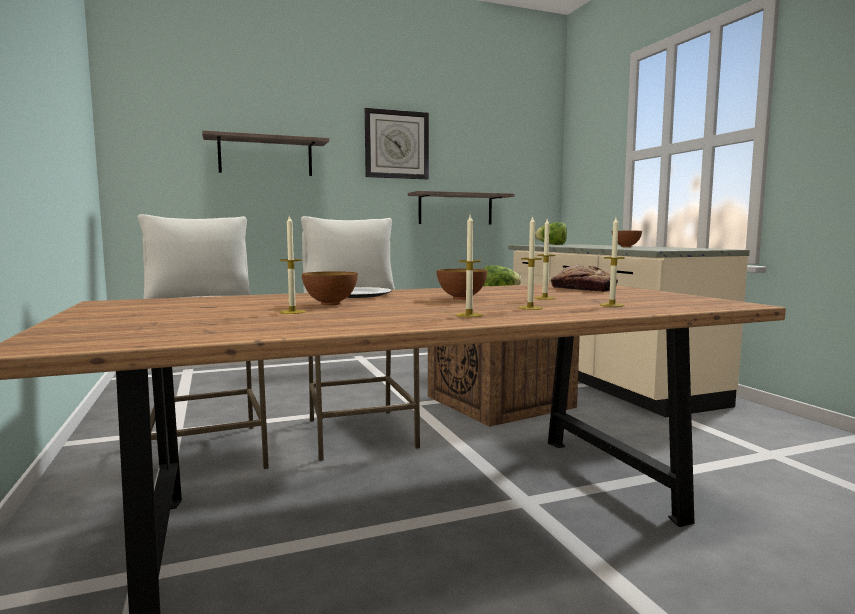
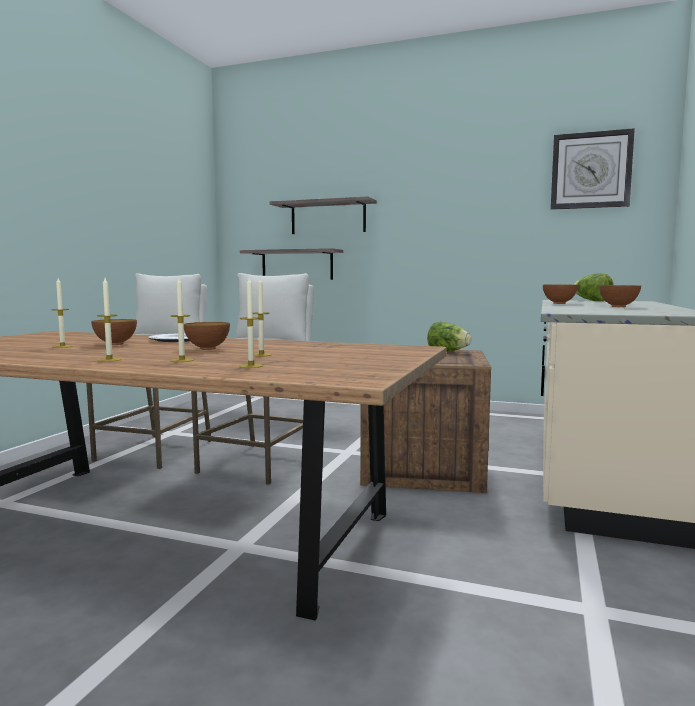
camera: 40 degrees right, 0 degrees up
wall clock [365,108,429,179] -> wall clock moved to [551,128,635,210]
shelf [408,191,515,224] -> shelf moved to [240,248,343,280]
bread [551,265,618,292] -> none
none -> bowl [543,285,578,304]

